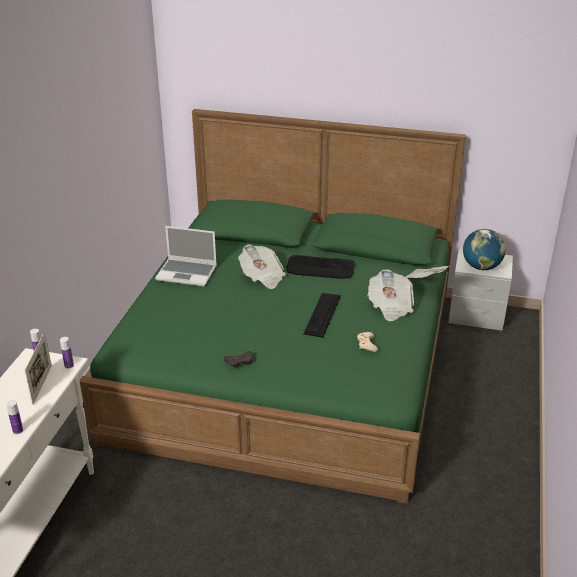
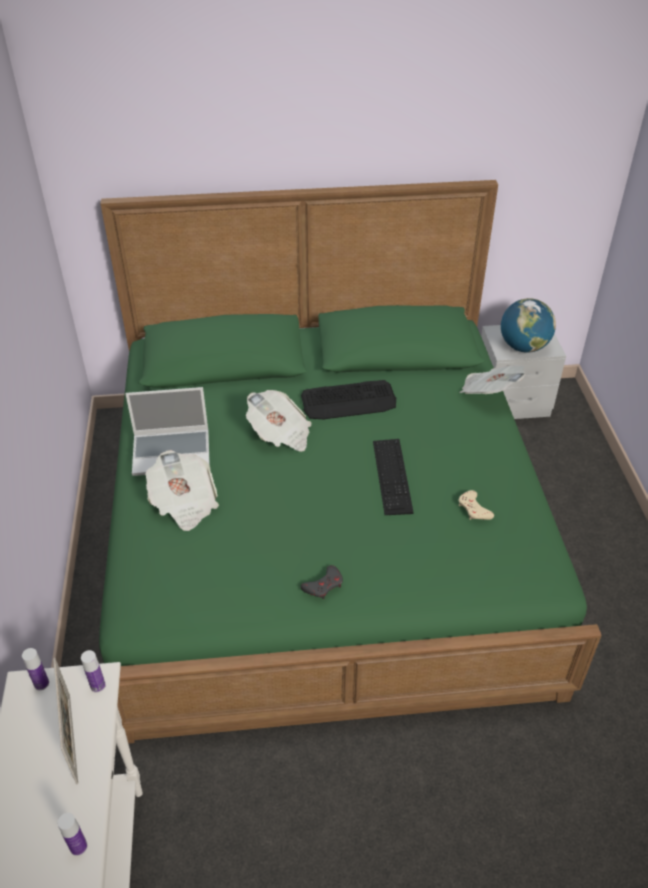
camera: 20 degrees left, 10 degrees up
newspaper [367,269,414,321] -> newspaper moved to [145,450,219,531]

